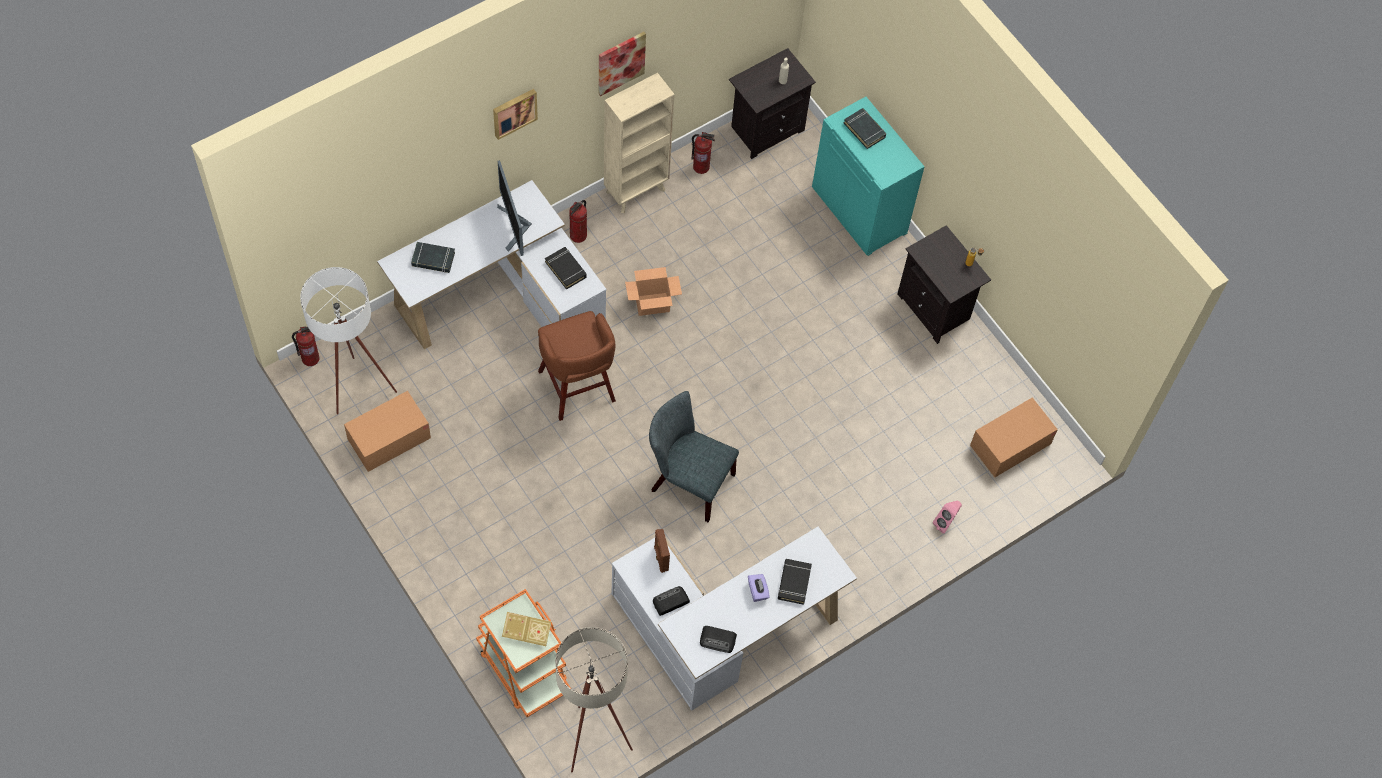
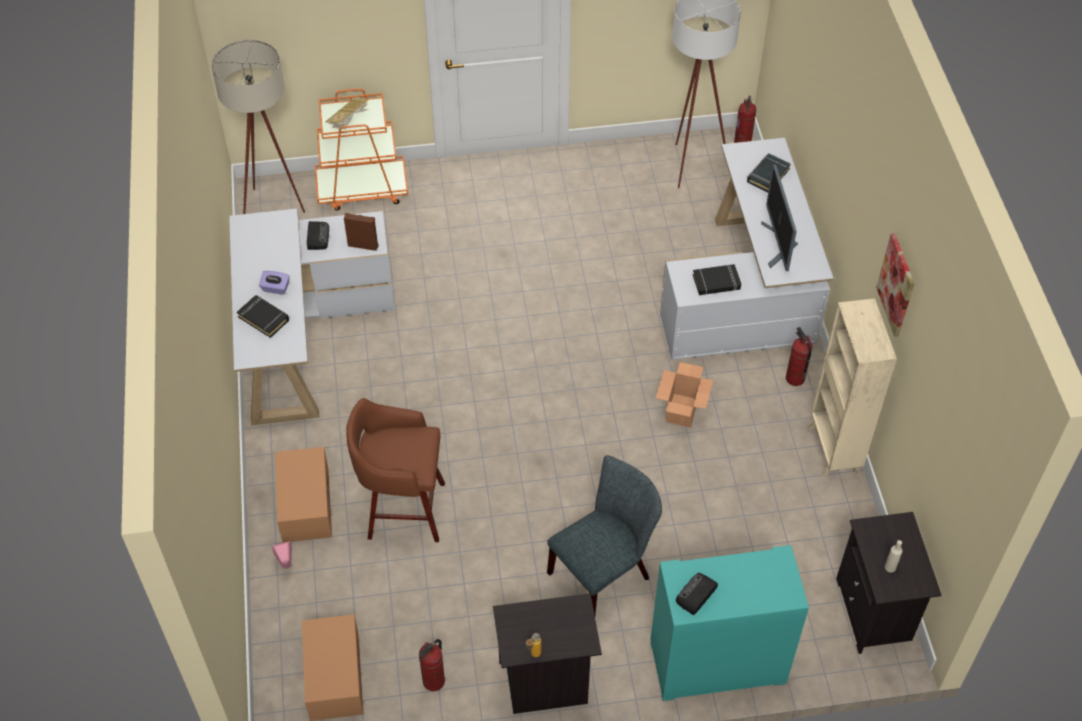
camera: 120 degrees right, 10 degrees down
cardboard box [344,391,431,472] -> cardboard box moved to [275,447,332,543]
picture [493,89,538,140] -> none
monitor [497,160,532,256] -> monitor turned 105 degrees counterclockwise [761,164,798,271]
brown stool [538,311,616,421] -> brown stool moved to [347,398,445,542]
grey chair [649,391,739,522] -> grey chair moved to [547,455,662,615]
fire extinguisher [692,132,715,174] -> fire extinguisher moved to [419,639,445,691]
radio [700,626,737,653] -> radio moved to [676,573,718,615]
black book [844,108,886,149] -> none

